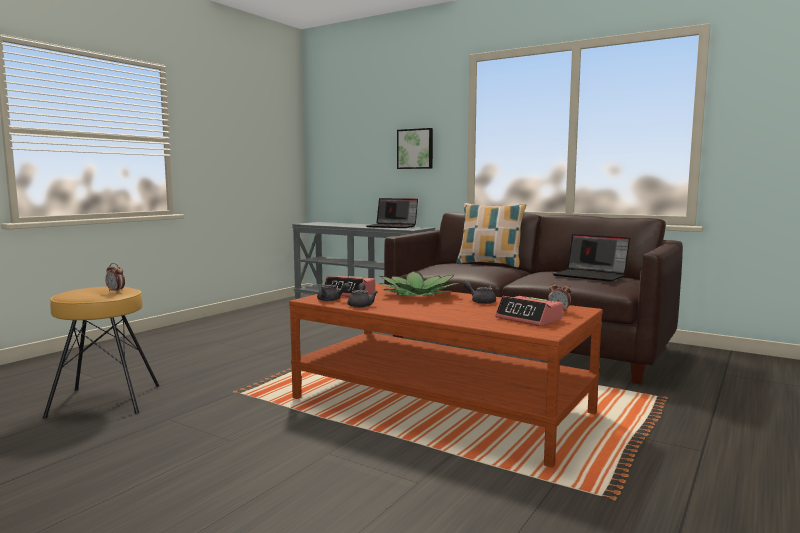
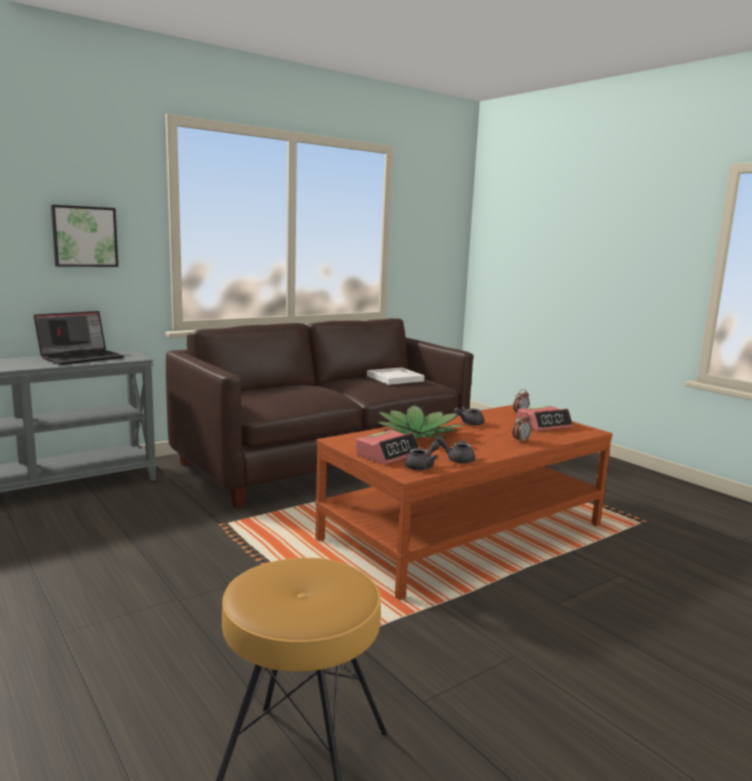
camera: 70 degrees left, 5 degrees up
alarm clock [105,263,125,293] -> alarm clock moved to [512,413,532,443]
pillow [456,203,526,267] -> none
laptop [553,234,630,282] -> white tray [367,367,425,385]

